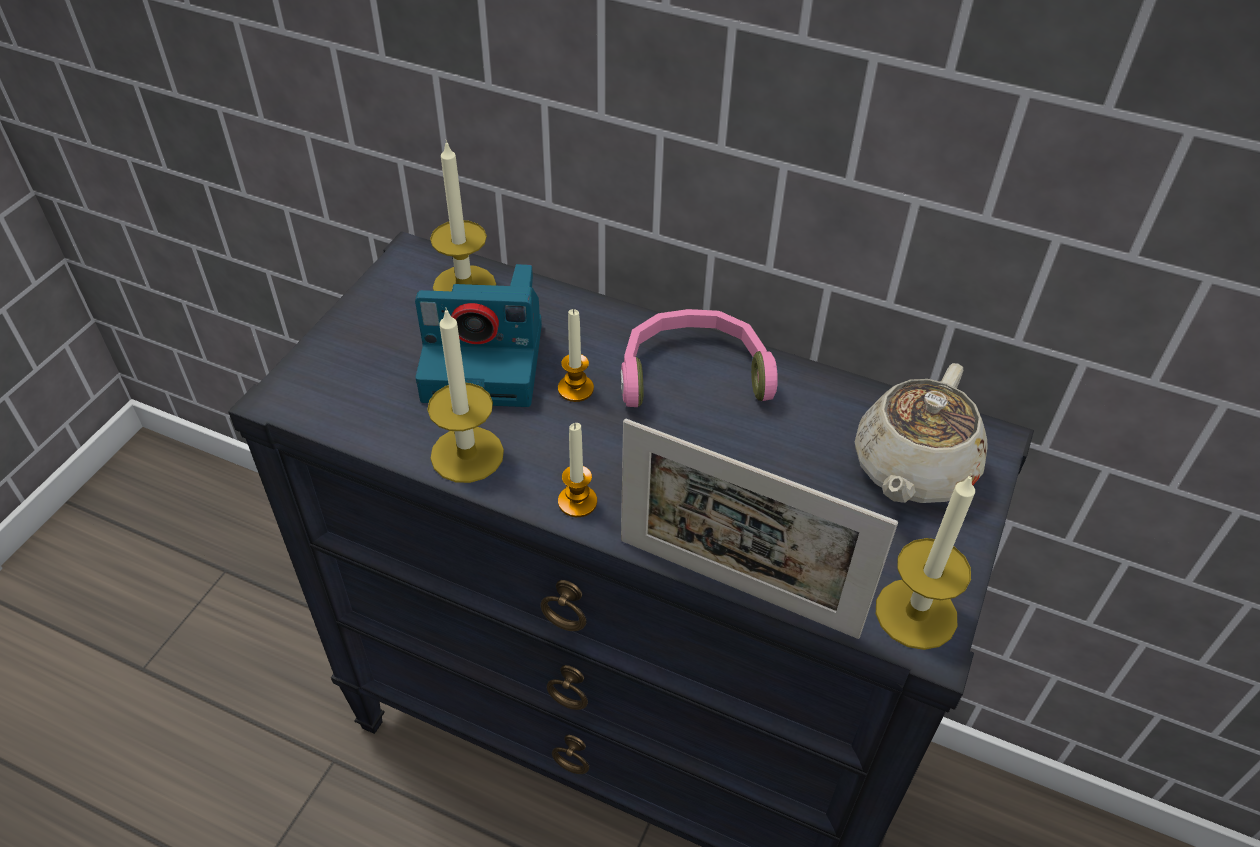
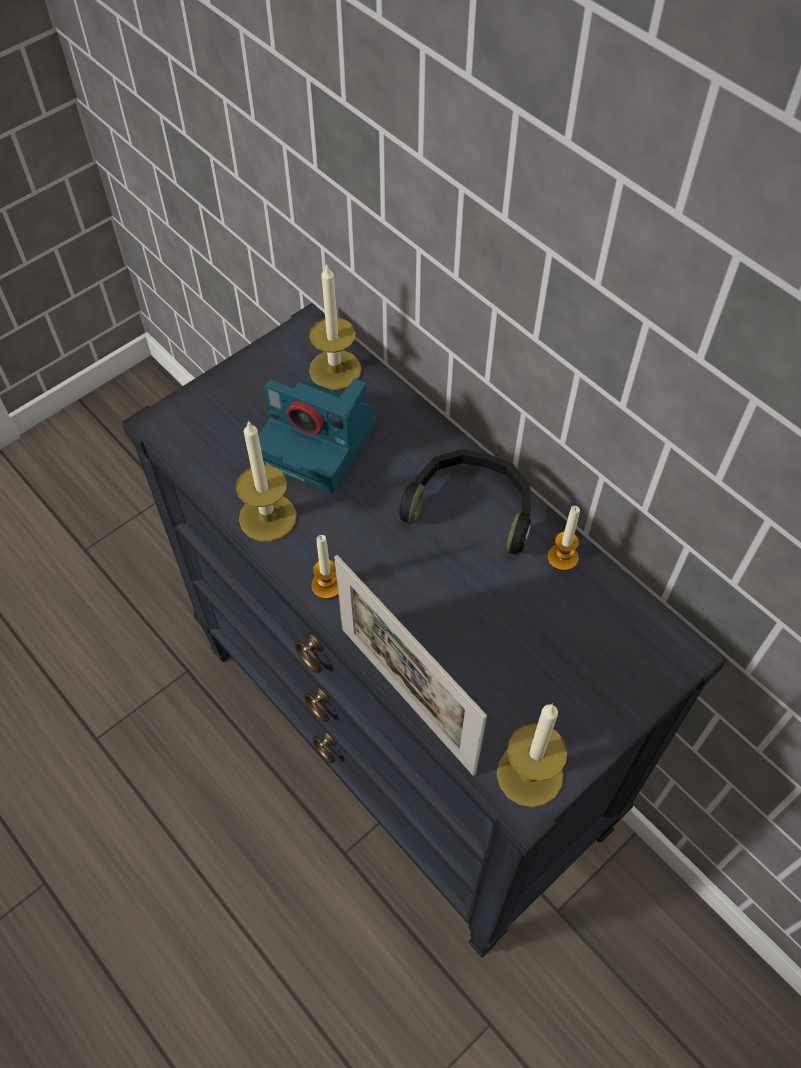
camera: 25 degrees right, 10 degrees up
candle [558,309,594,402] -> candle moved to [547,506,580,571]
pink headphones [621,309,778,407] -> black headphones [399,449,531,555]
beige teapot [855,363,988,503] -> none

